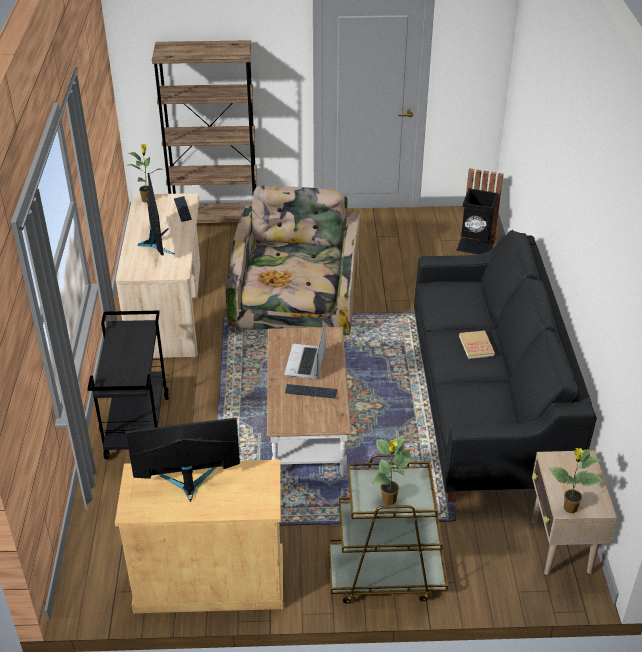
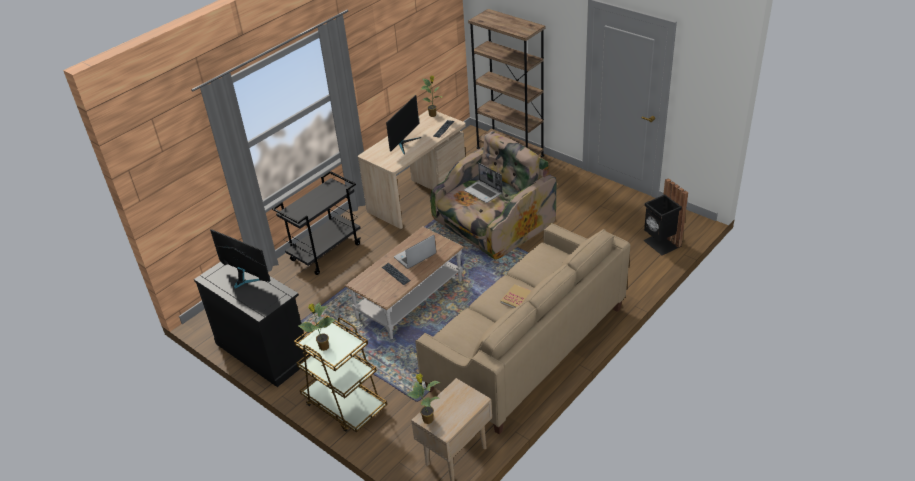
camera: 45 degrees right, 0 degrees up
beige cabinet [115,460,283,613] -> black cabinet [194,262,310,387]
black sofa [414,230,597,503] -> beige sofa [415,223,630,435]
none -> laptop [464,163,503,203]

